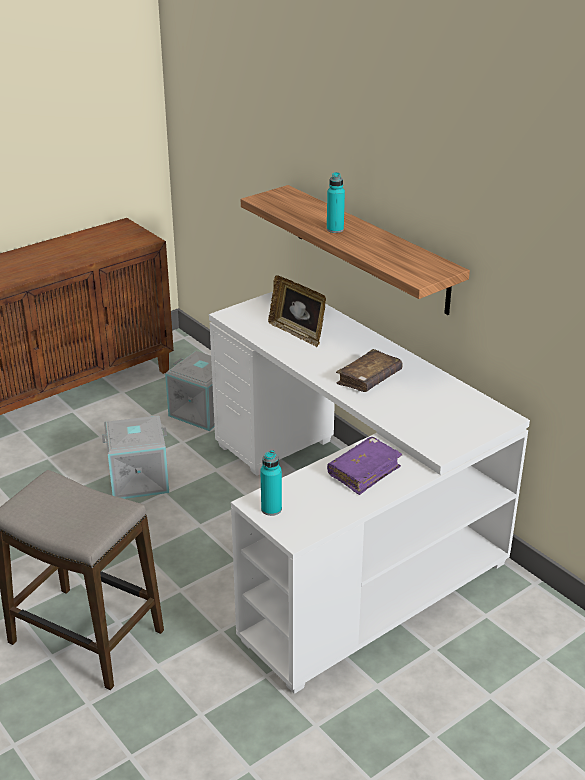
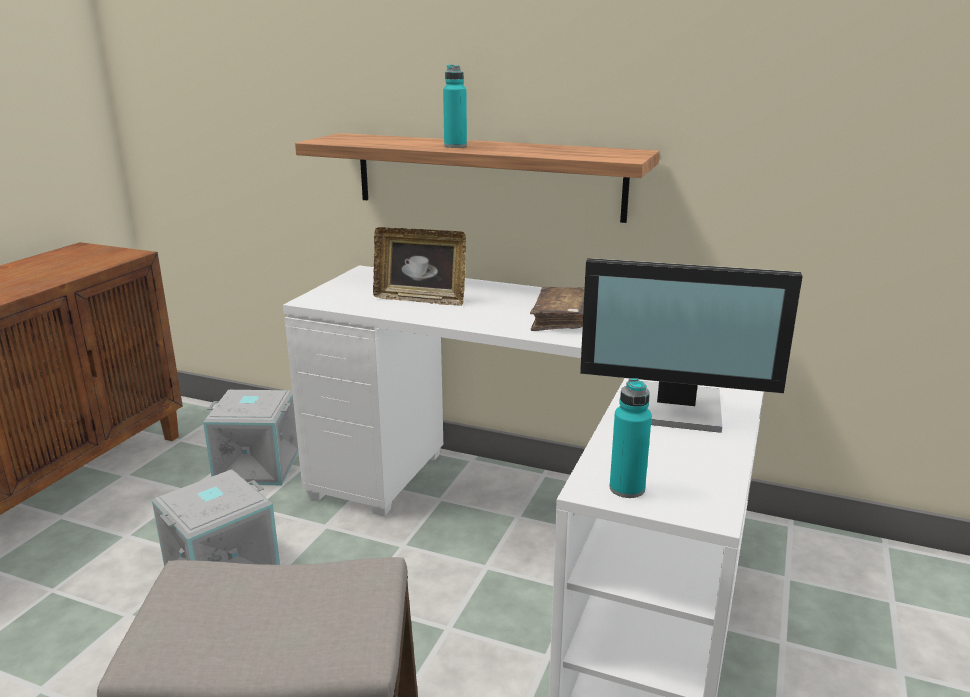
camera: 30 degrees left, 10 degrees down
purple book [327,437,402,495] -> monitor [580,258,803,433]

